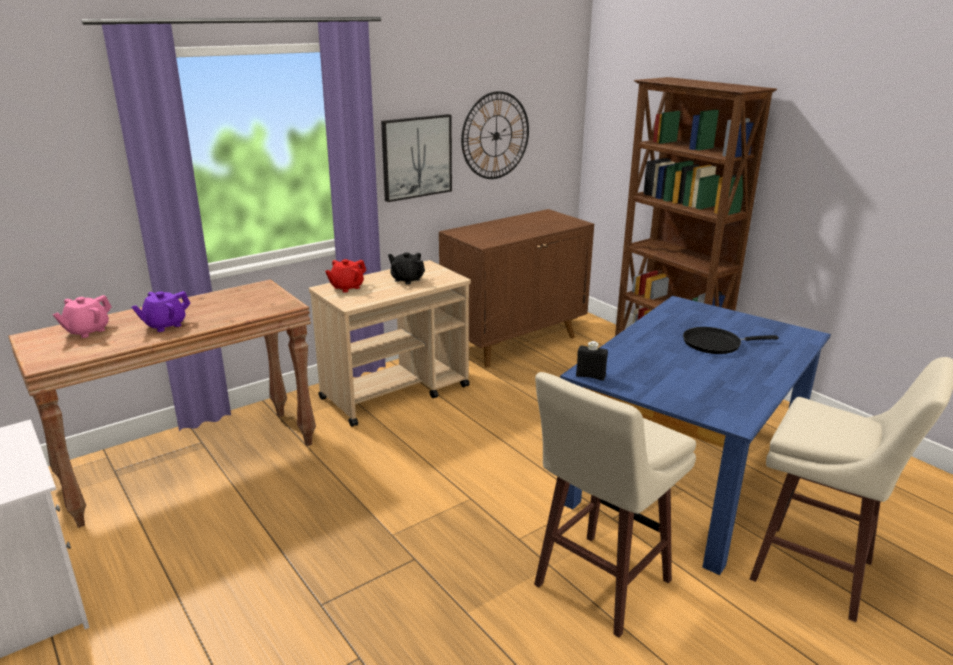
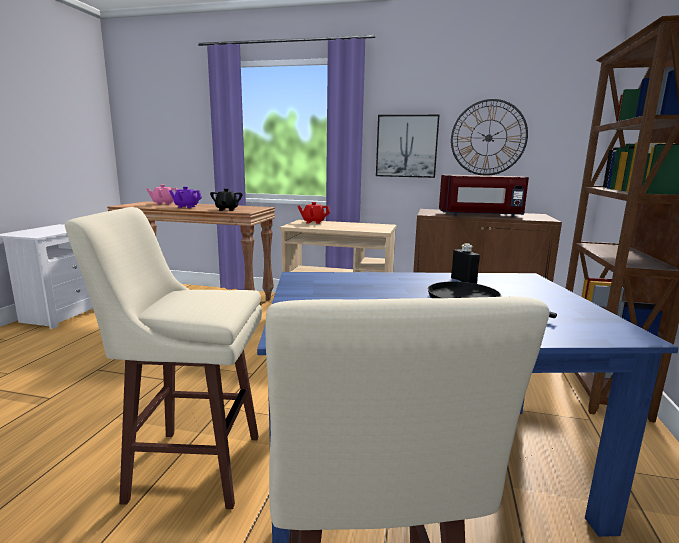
camera: 50 degrees right, 10 degrees down
black teapot [388,252,425,285] -> black teapot moved to [210,188,242,211]
black bottle [576,341,608,381] -> black bottle moved to [451,243,480,284]
none -> red microwave [439,175,529,217]

